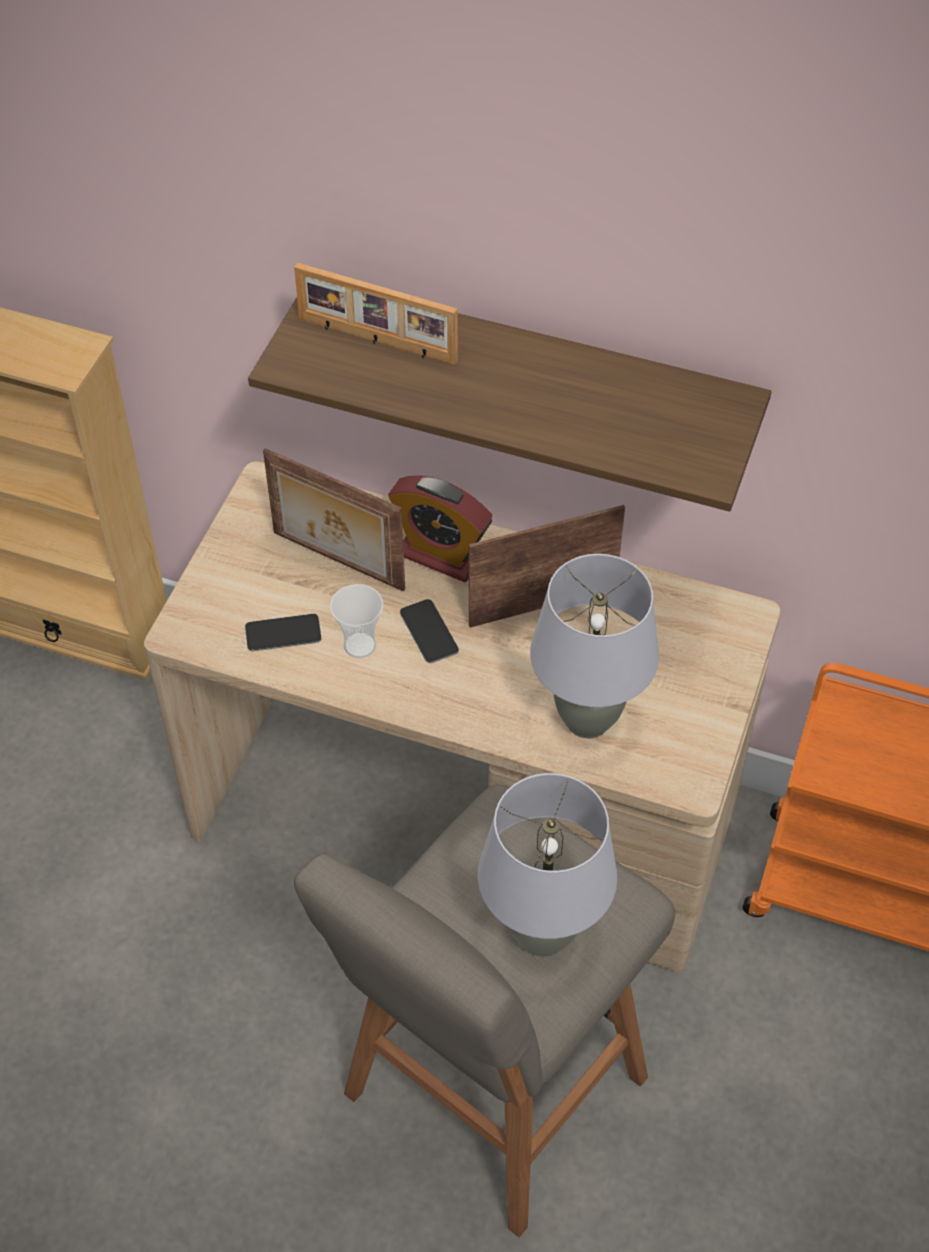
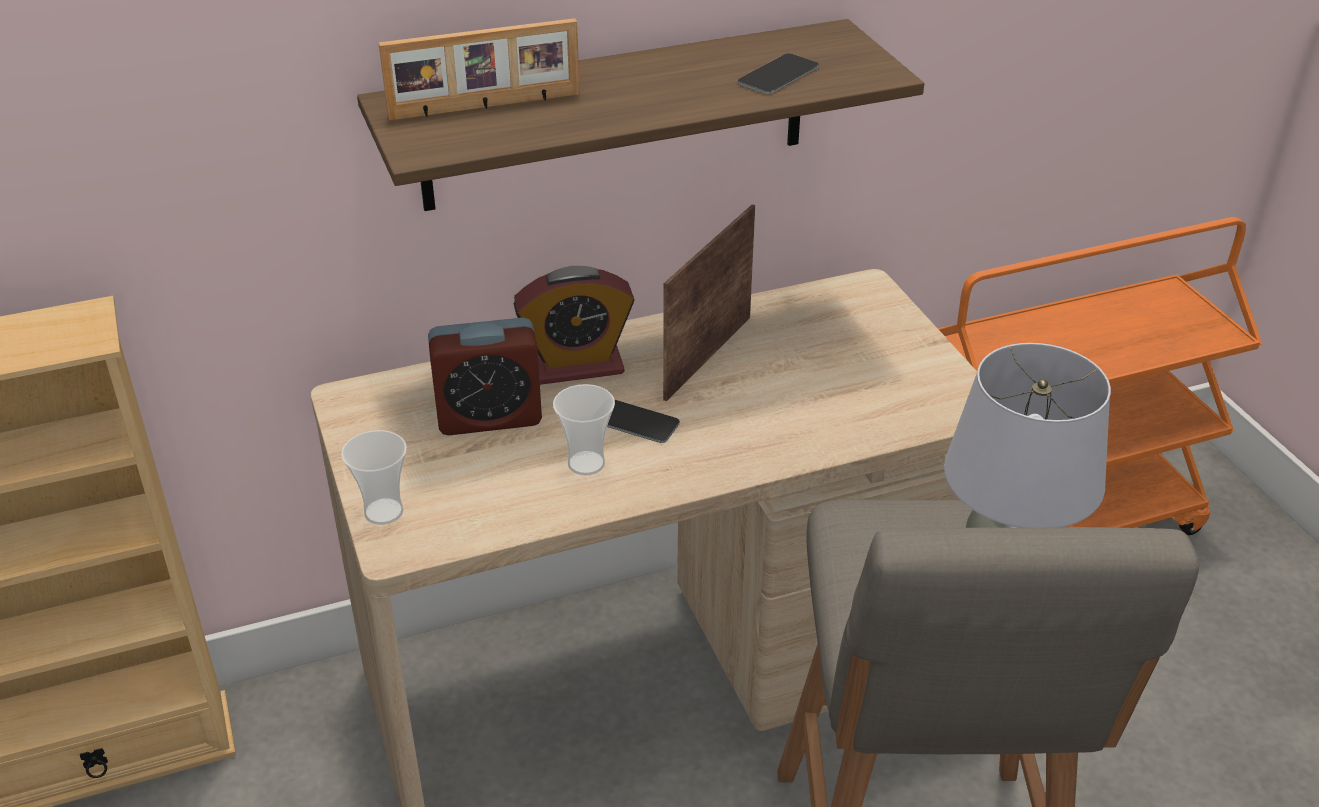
camera: 40 degrees left, 15 degrees down
phone [245,614,321,651] -> phone moved to [738,54,819,94]
picture frame [263,448,405,592] -> alarm clock [428,318,542,435]
grey table lamp [530,554,659,738] -> none
none -> cup [341,430,407,525]

